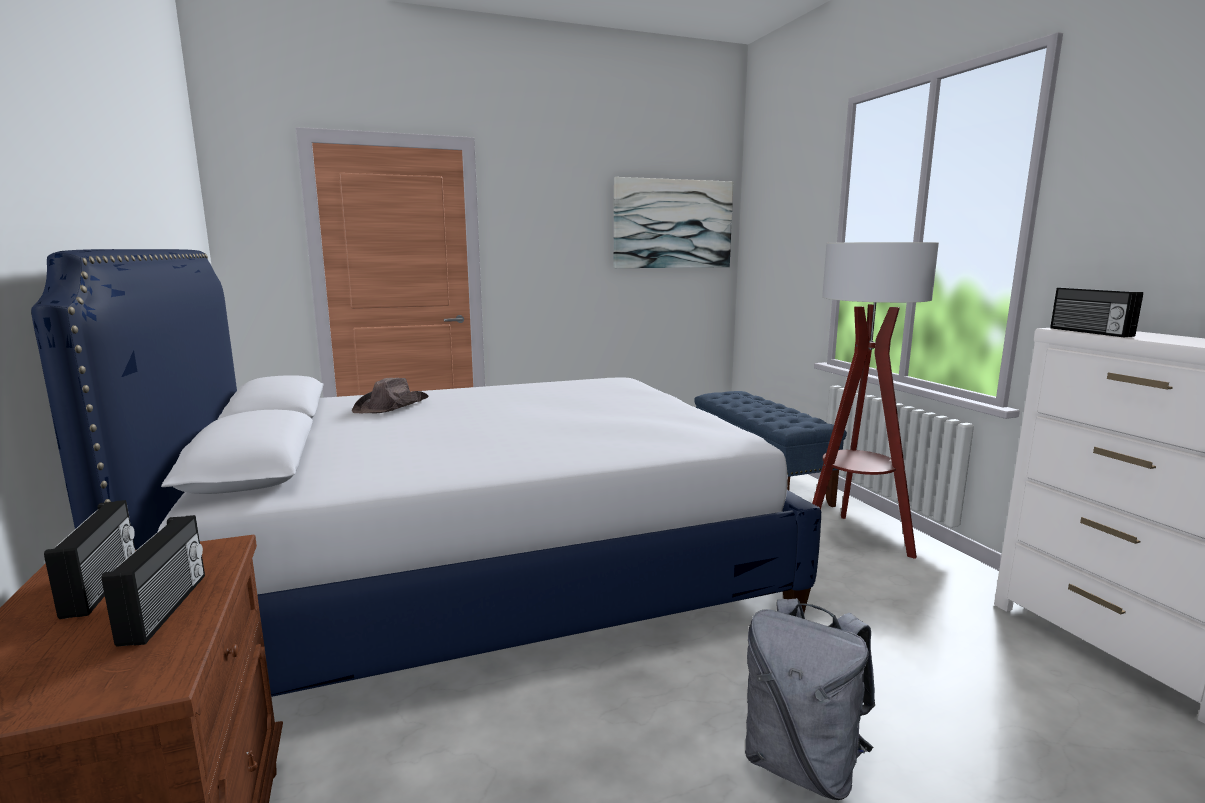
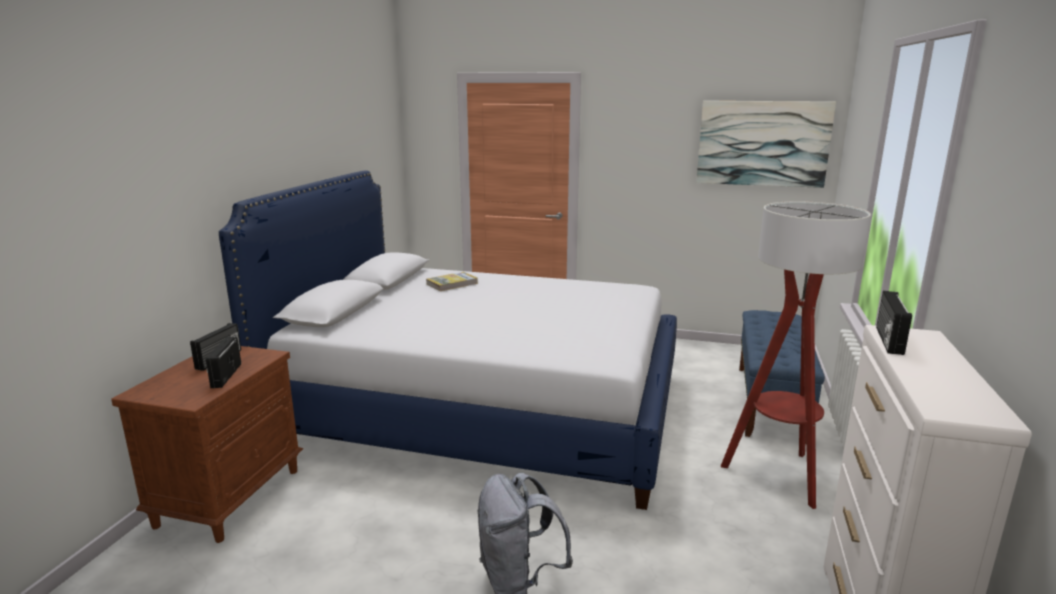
camera: 35 degrees right, 5 degrees up
radio [101,515,205,647] -> radio turned 150 degrees clockwise [206,337,241,388]
brown hat [352,378,428,414] -> book [426,272,478,291]

